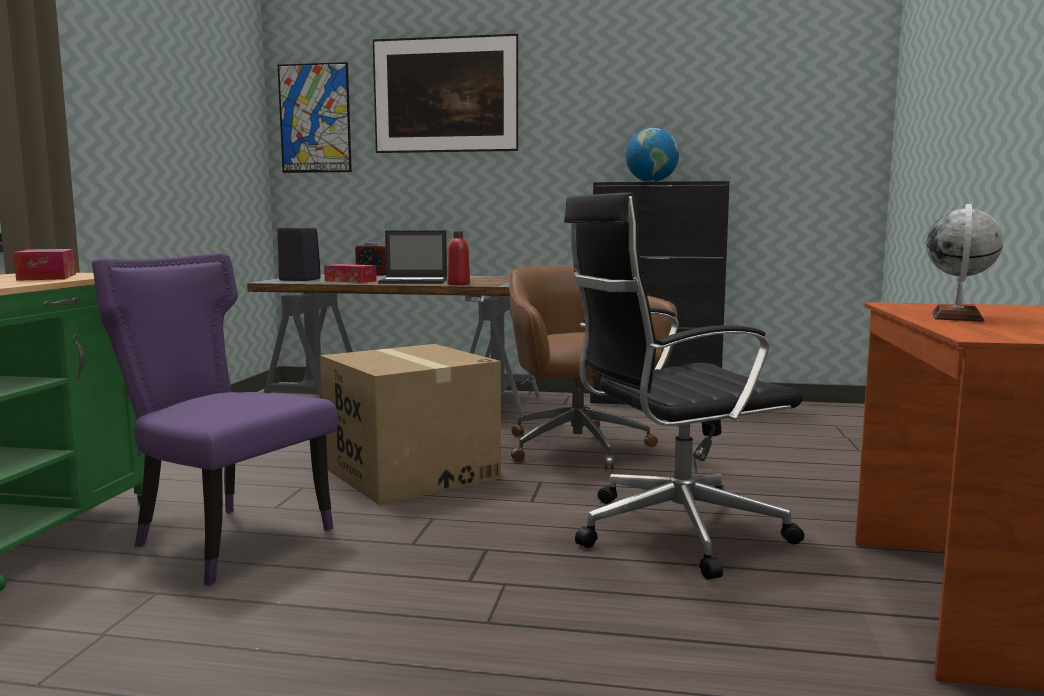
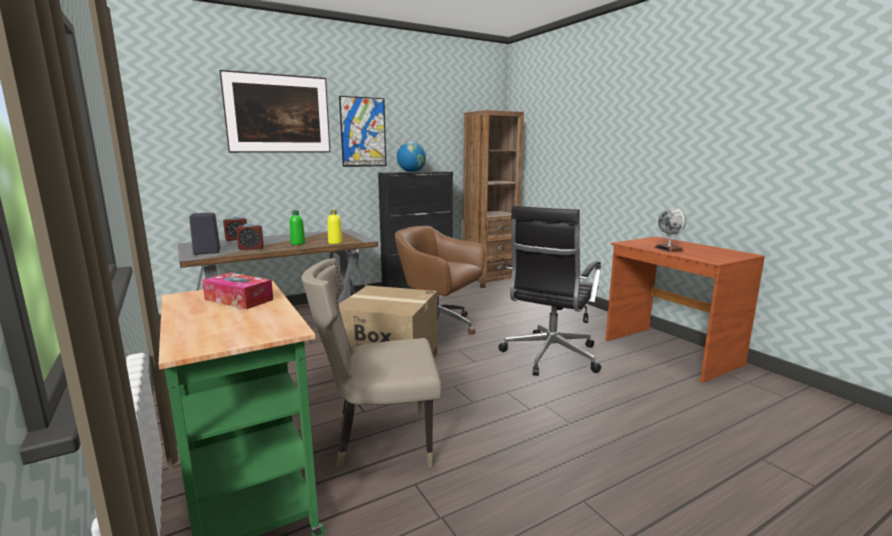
camera: 40 degrees left, 5 degrees up
purple chair [92,253,338,586] -> beige chair [302,258,442,468]
picture [278,62,352,173] -> picture moved to [339,96,386,167]
tissue box [324,264,377,283] -> alarm clock [236,223,264,250]
laptop [378,230,447,284] -> green bottle [290,210,305,245]
red bottle [447,231,470,285] -> yellow bottle [328,210,343,244]
none -> brown bookcase [463,110,524,288]

